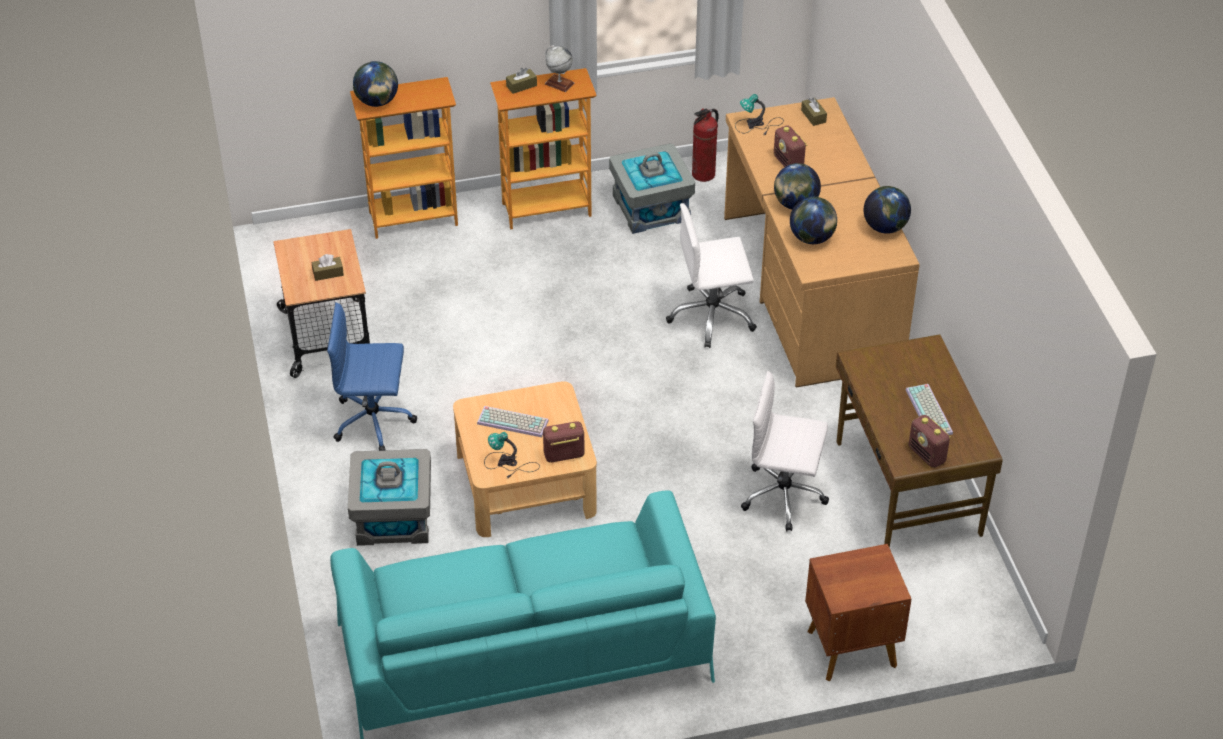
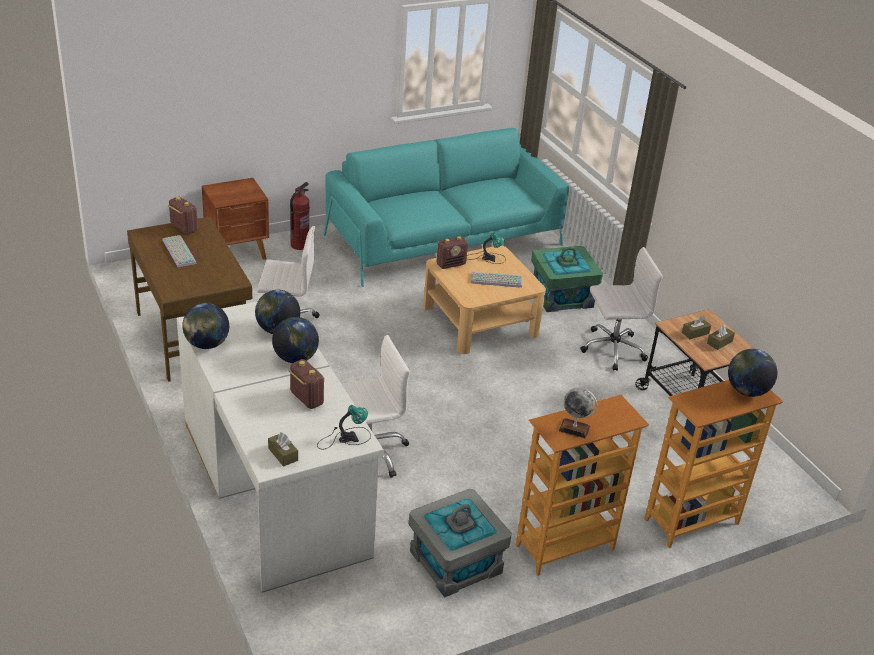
camera: 165 degrees right, 10 degrees down
blue office chair [327,303,417,451] -> white office chair [580,247,663,371]
grey storage box [348,449,431,546] -> green storage box [531,246,603,312]
brown tissue box [506,67,537,94] -> brown tissue box moved to [707,324,735,350]
fire extinguisher [692,108,719,182] -> fire extinguisher moved to [290,182,310,250]
brown desk [724,97,920,388] -> white desk [177,302,384,593]

